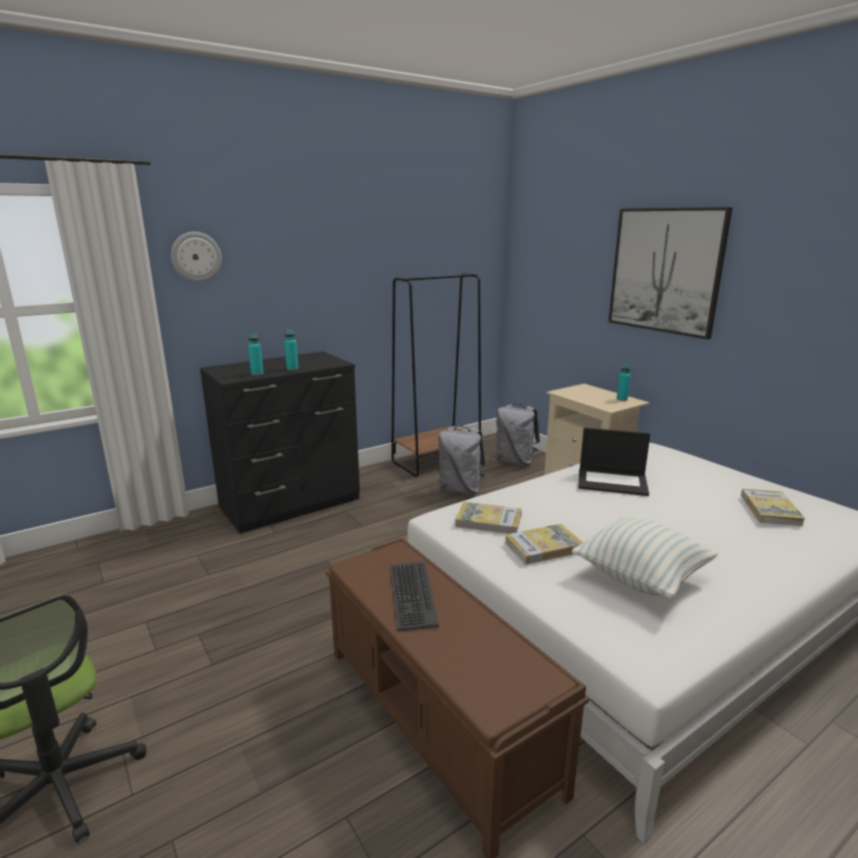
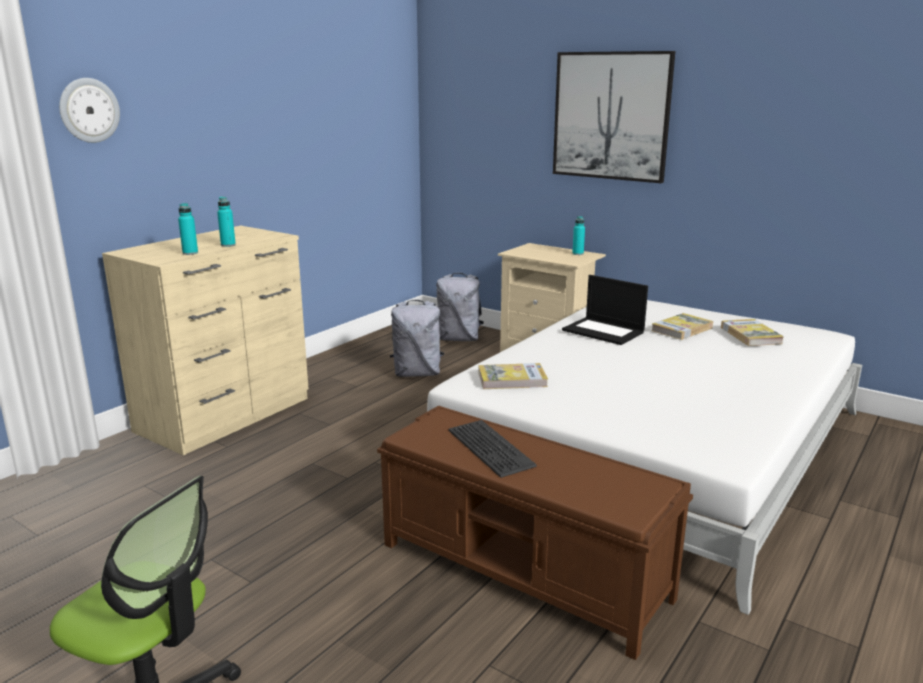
camera: 20 degrees left, 0 degrees up
black dresser [200,351,360,534] -> beige dresser [102,226,309,455]
clothes rack [391,273,481,477] -> none
book [504,524,583,565] -> book moved to [651,313,713,340]
pillow [572,516,718,599] -> none
laptop [578,428,650,496] -> laptop turned 45 degrees clockwise [562,275,648,345]

